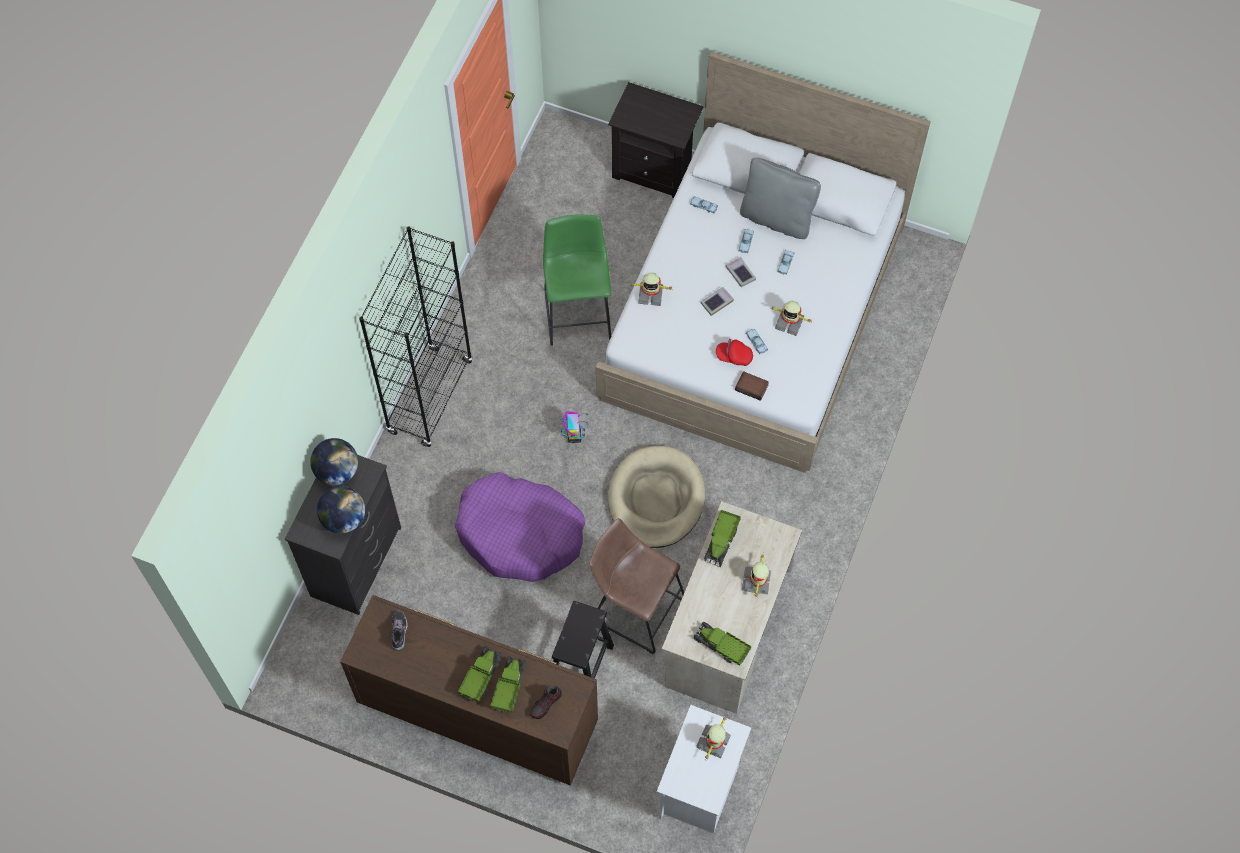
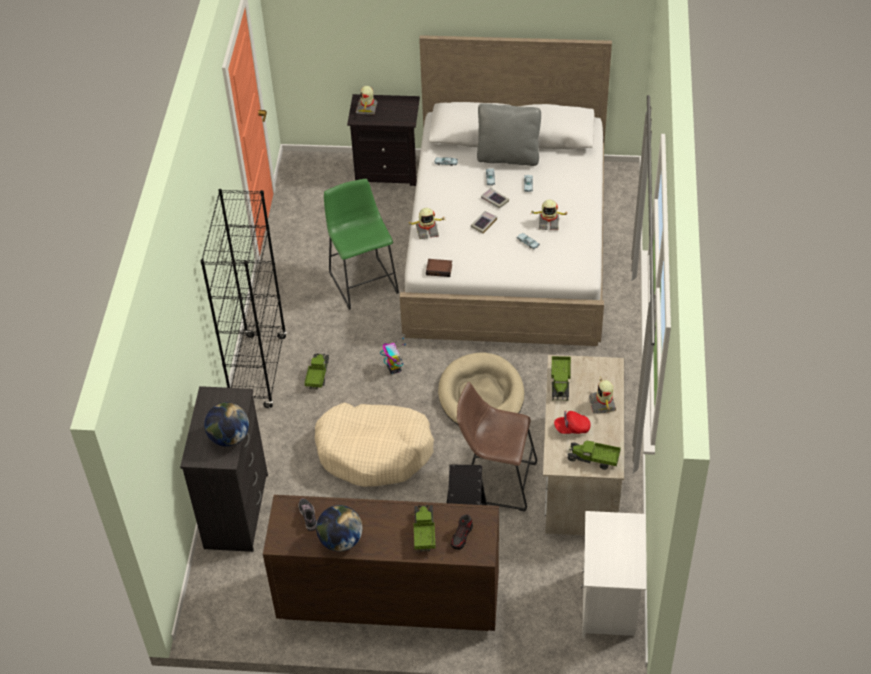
camera: 15 degrees left, 15 degrees down
globe [310,438,358,485] -> globe moved to [316,505,362,552]
purple dog bed [455,472,585,582] -> beige dog bed [315,403,434,487]
toy truck [458,646,502,702] -> toy truck moved to [304,353,329,390]
toy robot [696,716,731,759] -> toy robot moved to [356,86,378,115]
red cap [716,339,753,366] -> red cap moved to [554,411,591,434]
book [735,371,769,401] -> book moved to [426,259,452,277]

